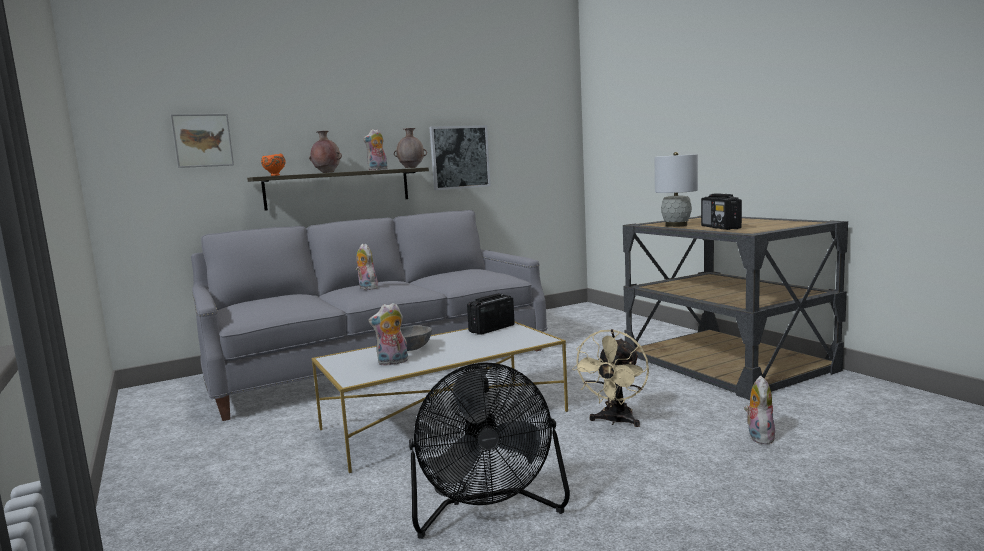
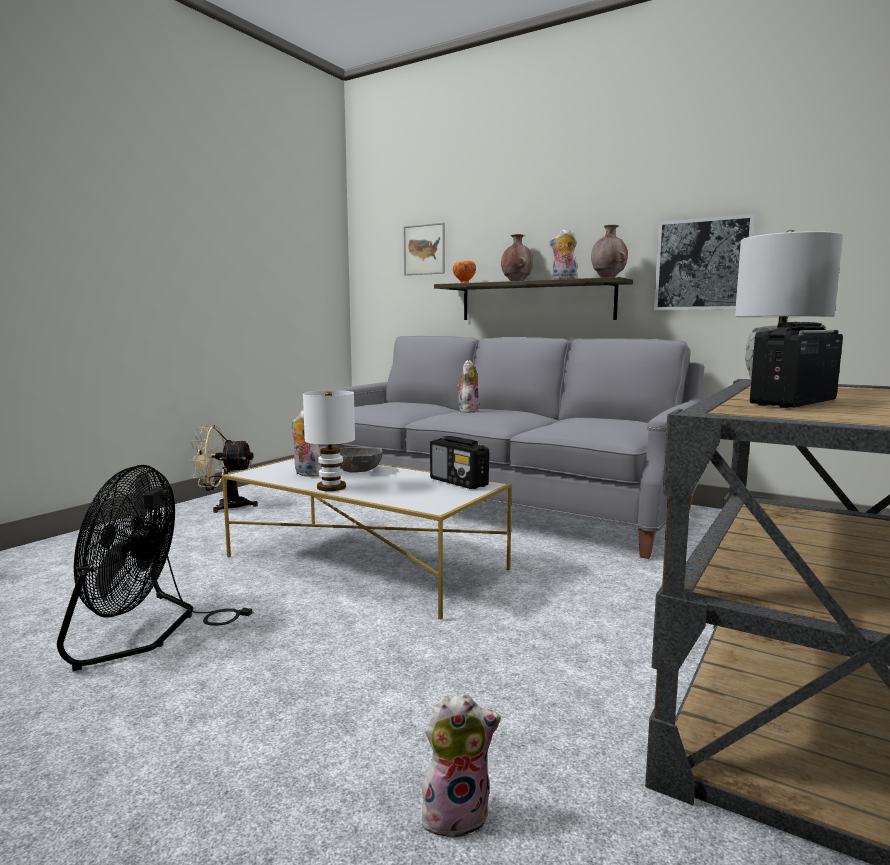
camera: 60 degrees right, 0 degrees up
black fan [409,363,570,539] -> black fan turned 45 degrees clockwise [57,465,254,671]
radio [467,293,515,335] -> radio turned 150 degrees counterclockwise [430,436,489,489]
beige fan [572,329,649,427] -> beige fan moved to [190,425,258,513]
none -> white table lamp [303,390,355,491]

